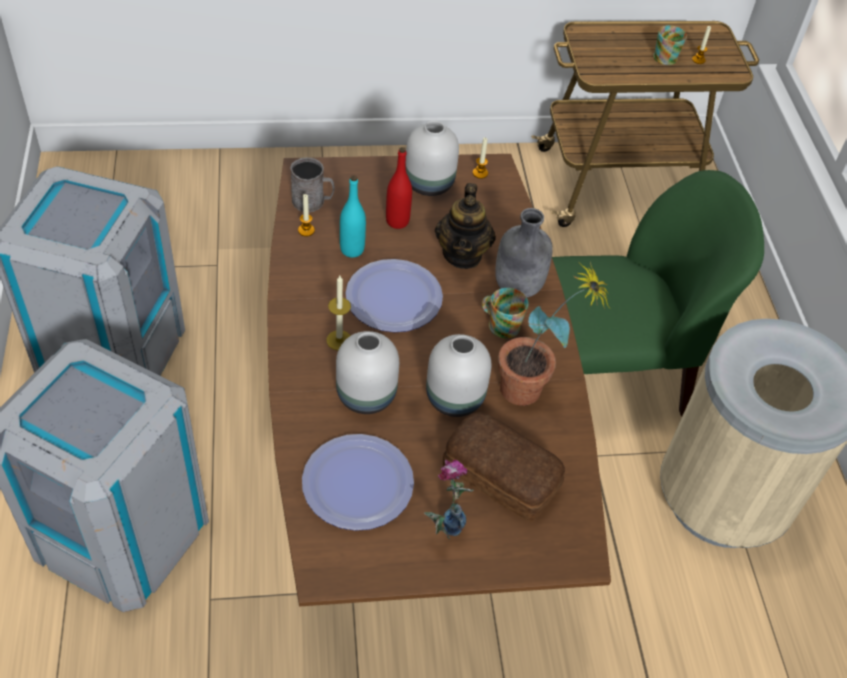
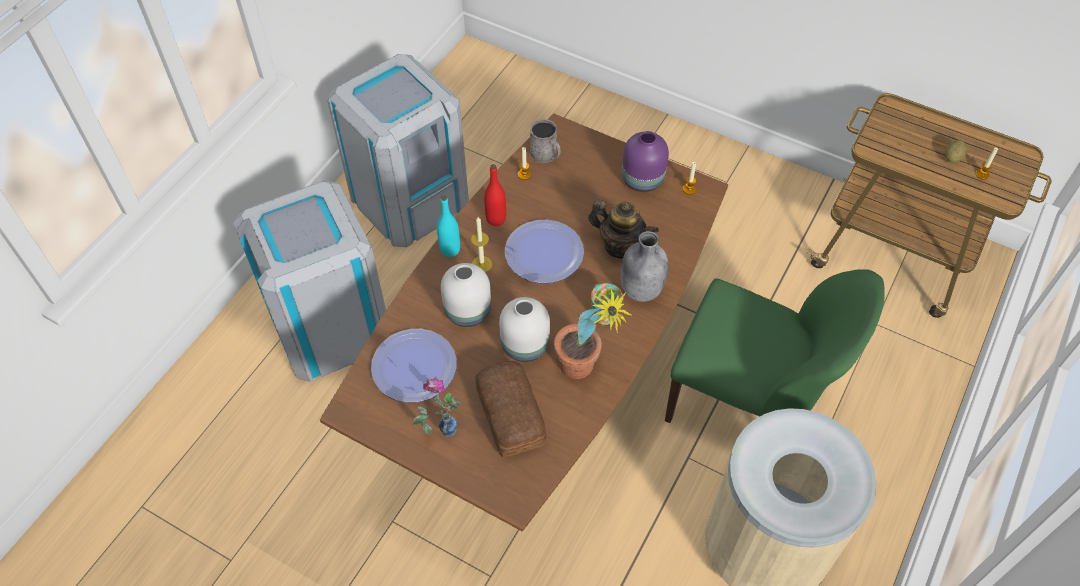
camera: 40 degrees right, 5 degrees up
turquoise bottle [340,175,366,258] -> turquoise bottle moved to [437,196,460,257]
red bottle [386,147,412,229] -> red bottle moved to [484,164,506,226]
white vase [406,121,459,196] -> purple vase [622,131,669,192]
teapot [435,183,496,269] -> teapot turned 105 degrees counterclockwise [588,199,659,258]
mug [653,25,687,65] -> potato [944,140,967,162]

